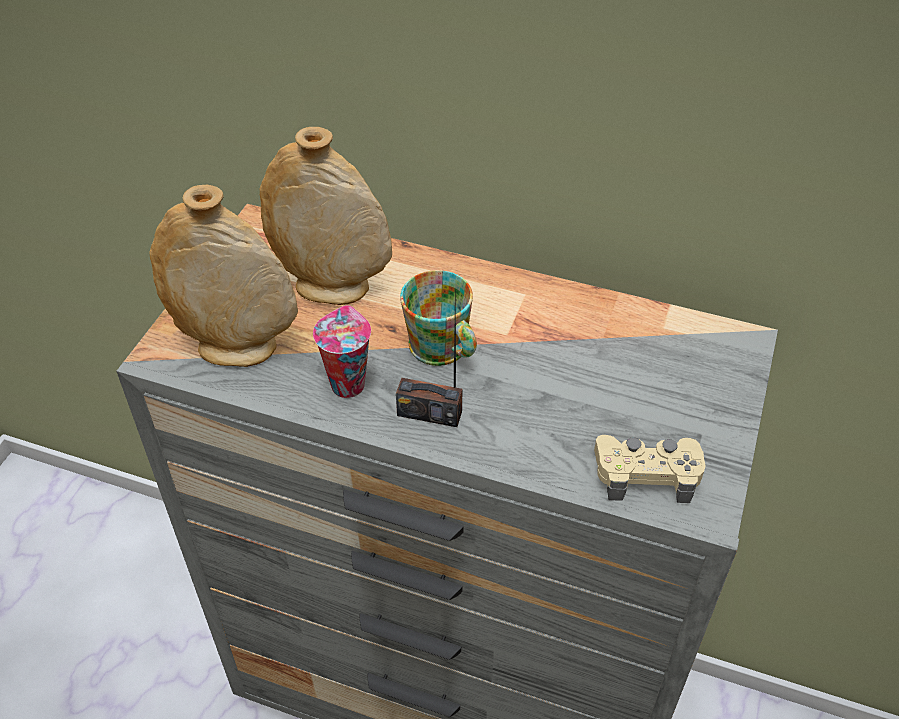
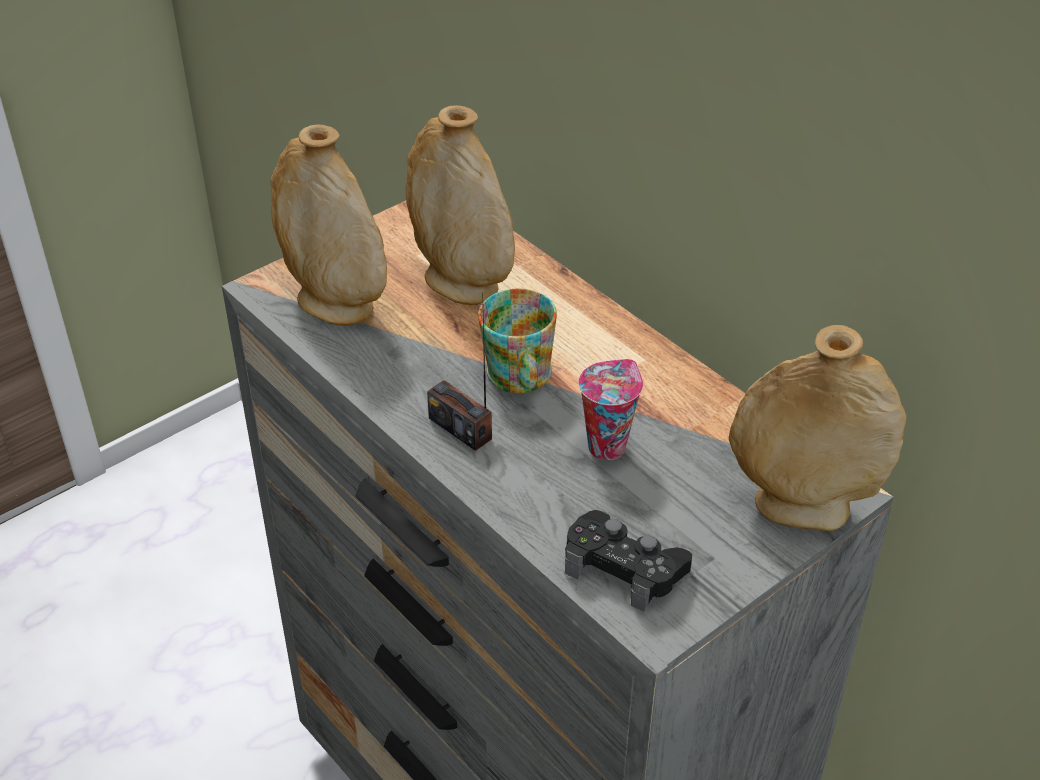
camera: 30 degrees right, 5 degrees down
cup [313,305,371,398] -> cup moved to [579,359,643,460]
beige game controller [594,435,706,503] -> black game controller [565,510,692,612]
none -> beige vase [729,325,907,531]

